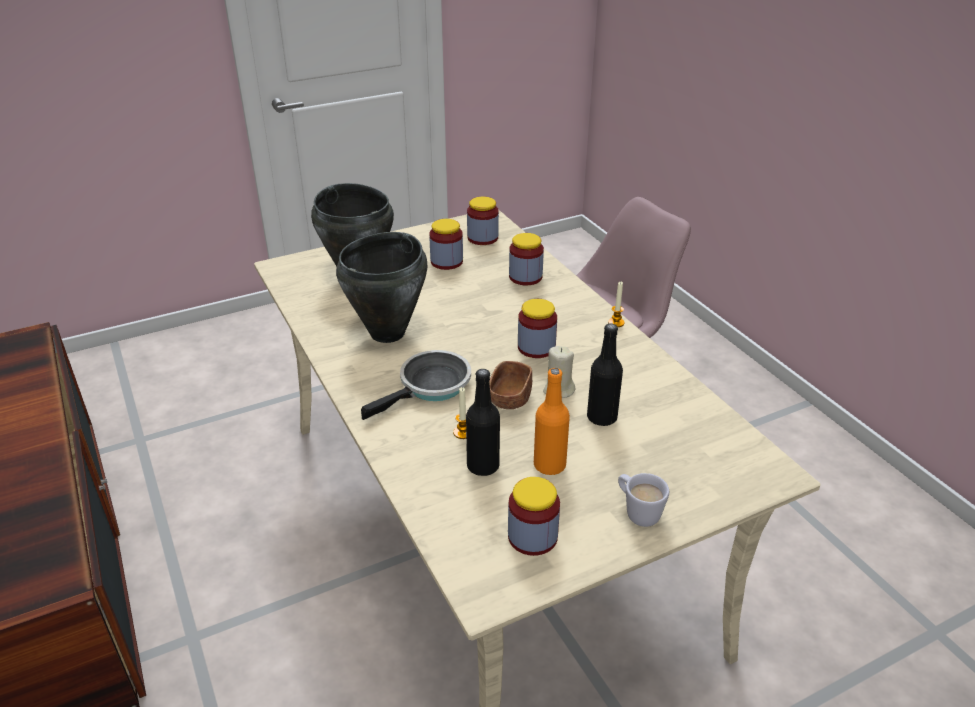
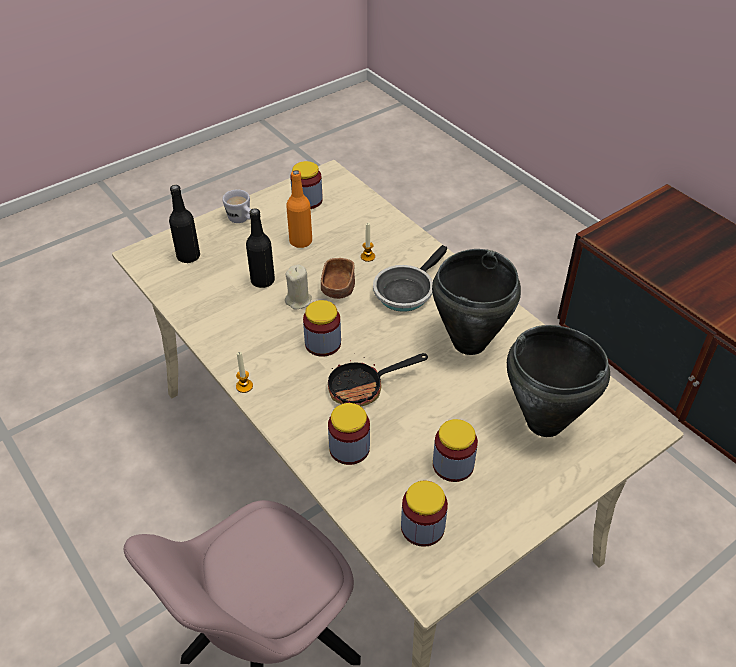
camera: 170 degrees right, 10 degrees up
black bottle [466,369,500,476] -> black bottle moved to [169,185,200,263]
none -> frying pan [328,353,428,406]

